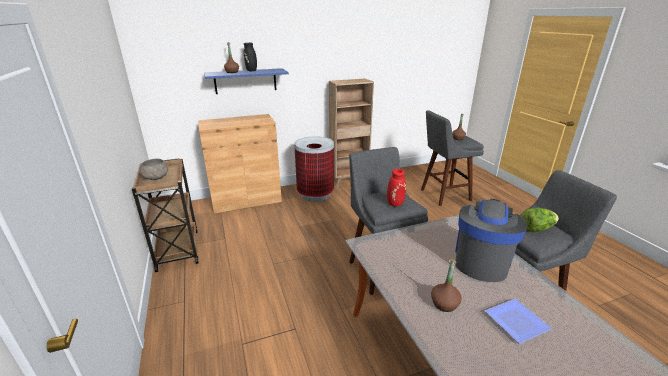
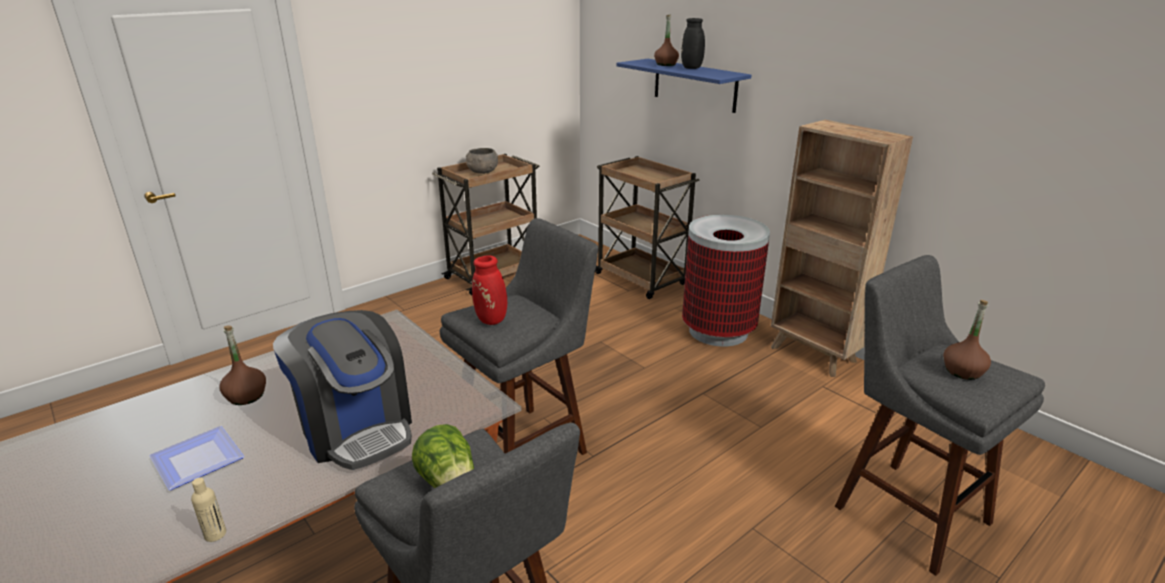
camera: 70 degrees right, 0 degrees up
brown cabinet [198,114,282,214] -> brown cart [595,156,699,299]
coffee machine [455,199,527,282] -> coffee machine turned 45 degrees clockwise [273,310,412,470]
none -> beige bottle [191,478,226,542]

